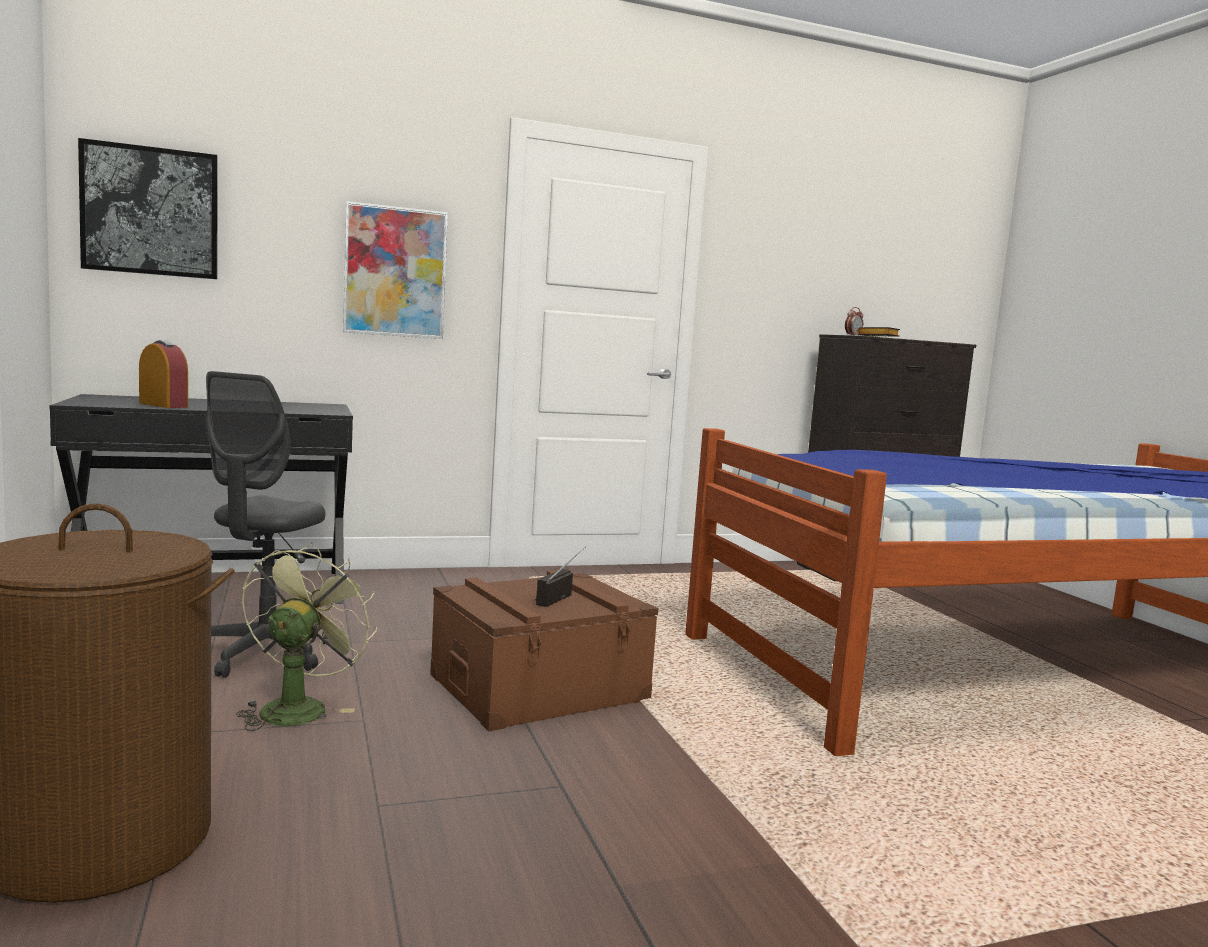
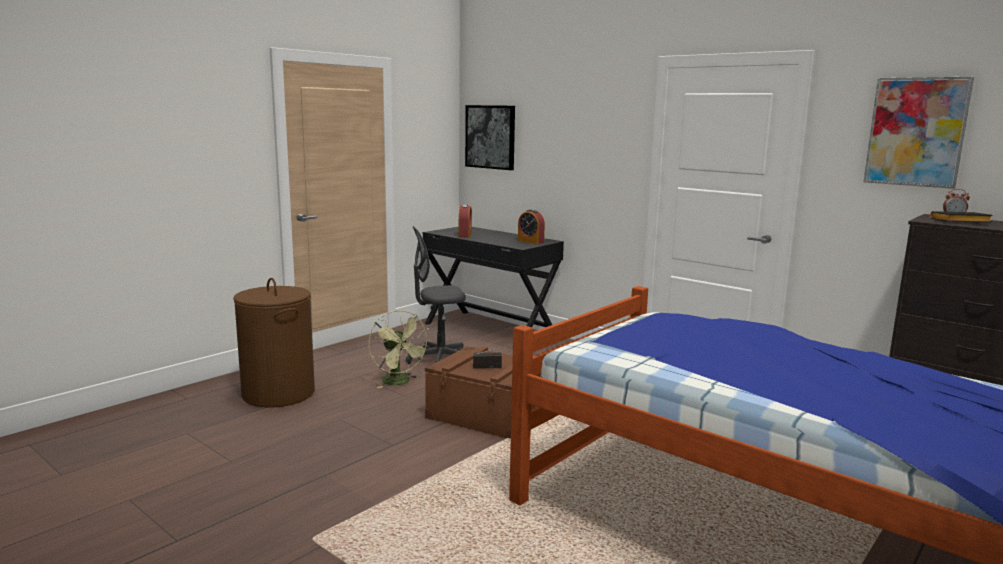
camera: 60 degrees right, 5 degrees up
green fan [236,542,377,731] -> green fan turned 75 degrees clockwise [369,310,431,388]
picture [343,201,448,339] -> picture moved to [863,77,974,189]
none -> alarm clock [518,209,545,244]

